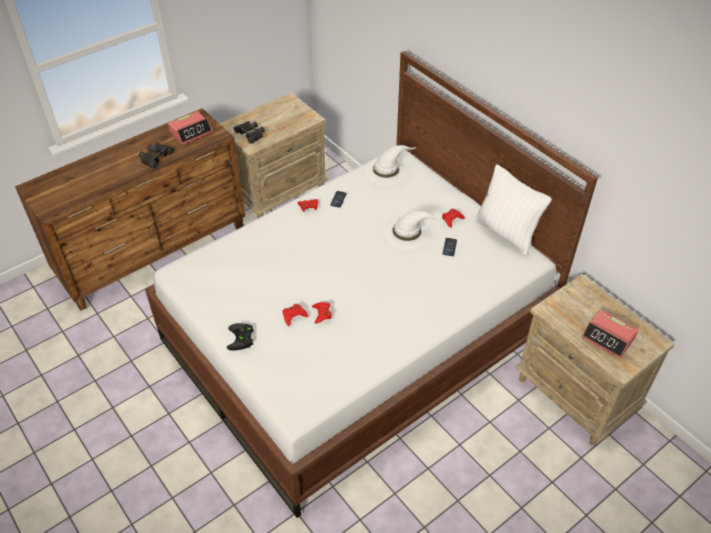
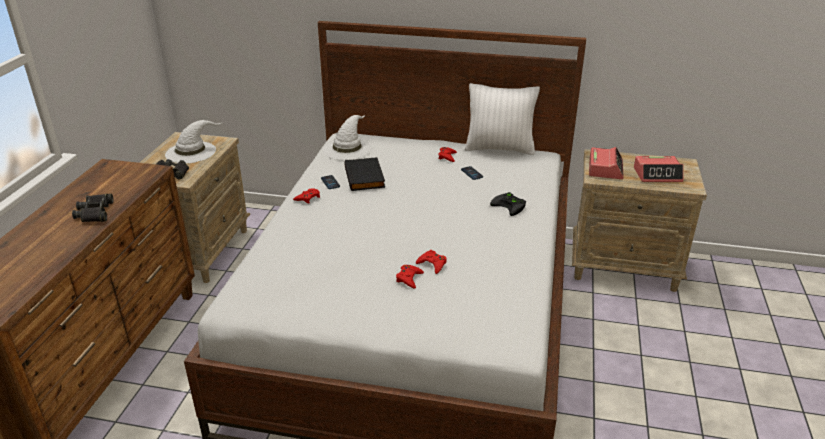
camera: 40 degrees left, 15 degrees down
alarm clock [168,111,213,145] -> alarm clock moved to [589,147,624,179]
black game controller [227,323,254,350] -> black game controller moved to [490,192,526,216]
white hat [383,211,443,250] -> white hat moved to [165,120,221,163]
none -> black book [344,157,385,191]

